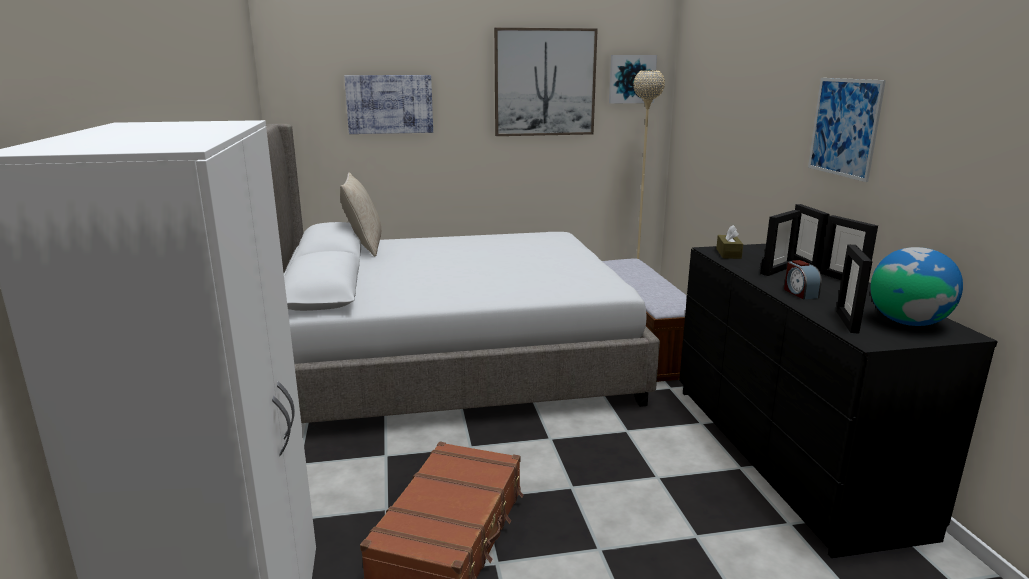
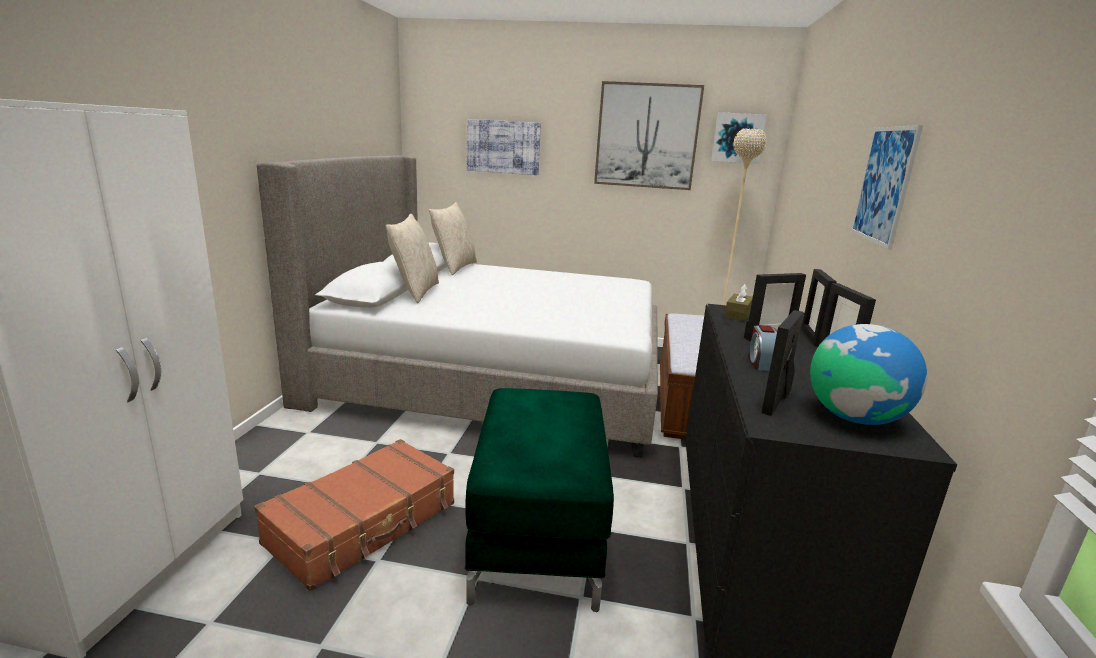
camera: 20 degrees right, 0 degrees up
none -> beige pillow [386,214,439,303]
none -> green ottoman [465,388,614,612]

